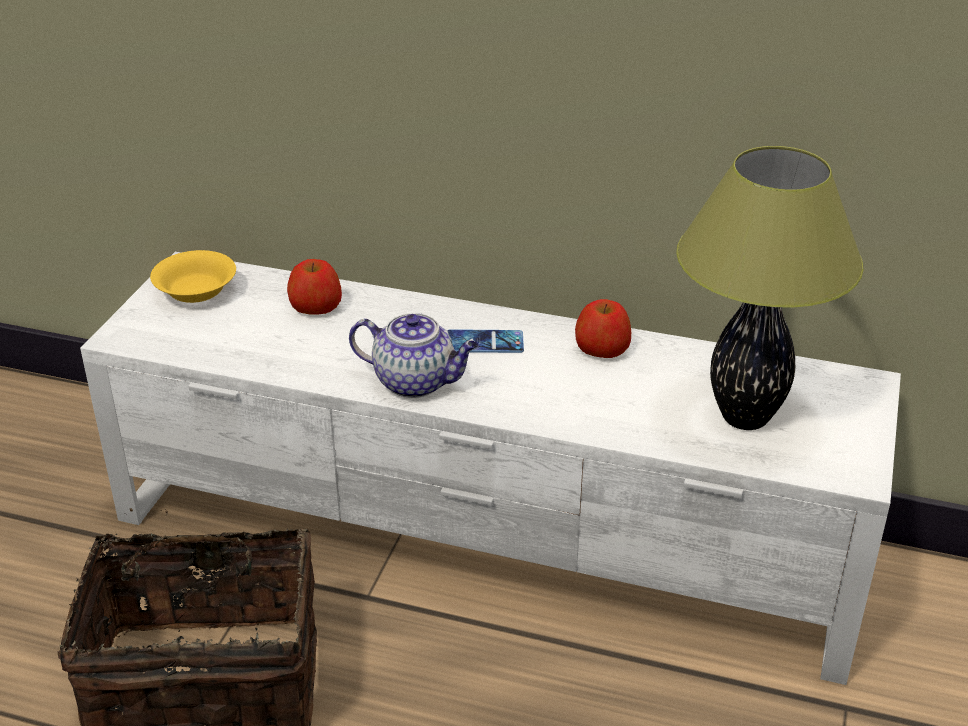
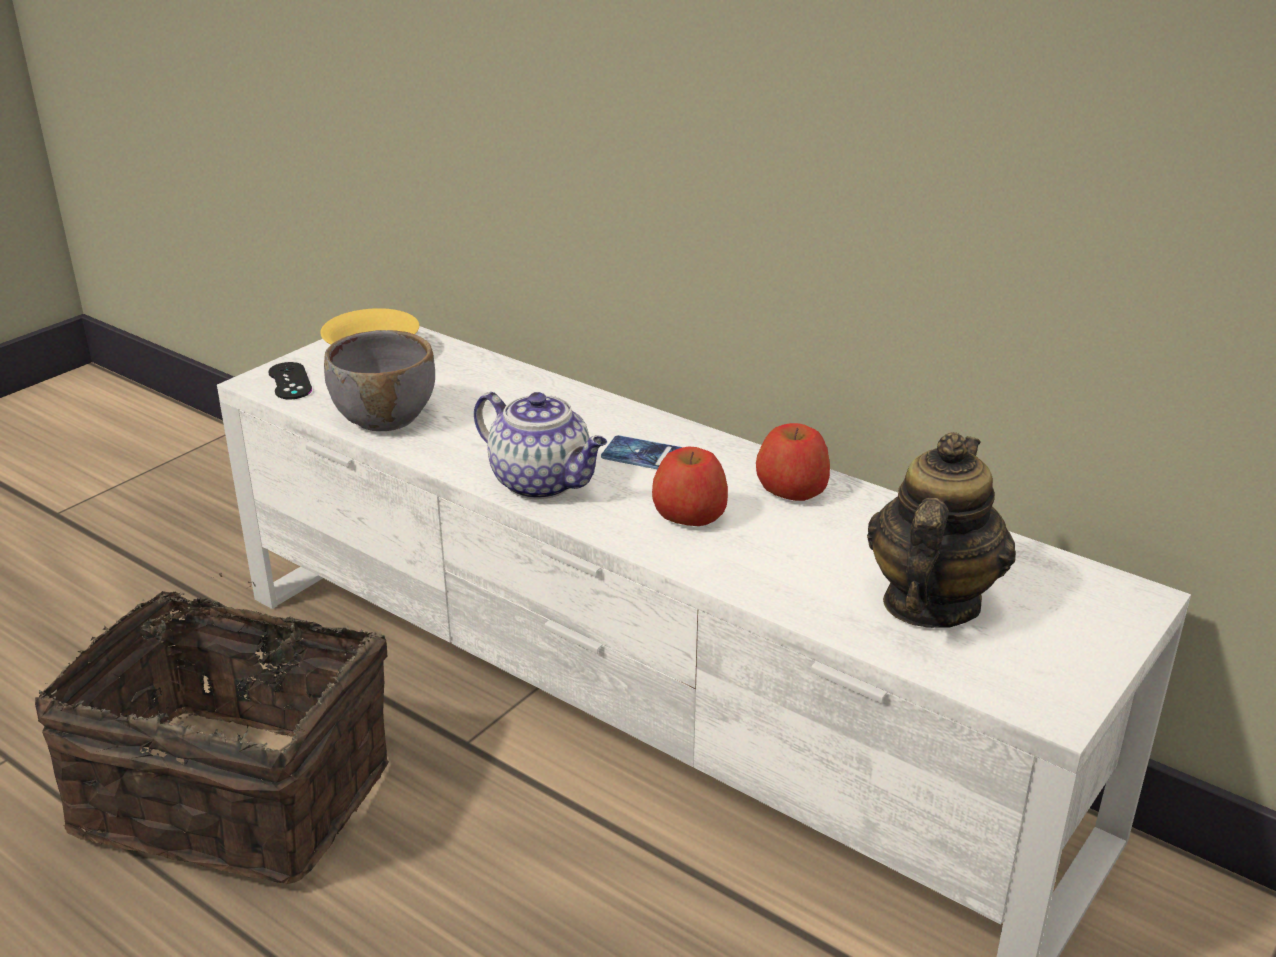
camera: 20 degrees right, 5 degrees down
apple [287,259,342,314] -> apple moved to [652,447,728,526]
table lamp [676,146,864,430] -> teapot [867,432,1016,628]
none -> black game controller [268,362,312,399]
none -> grey bowl [324,330,435,431]

